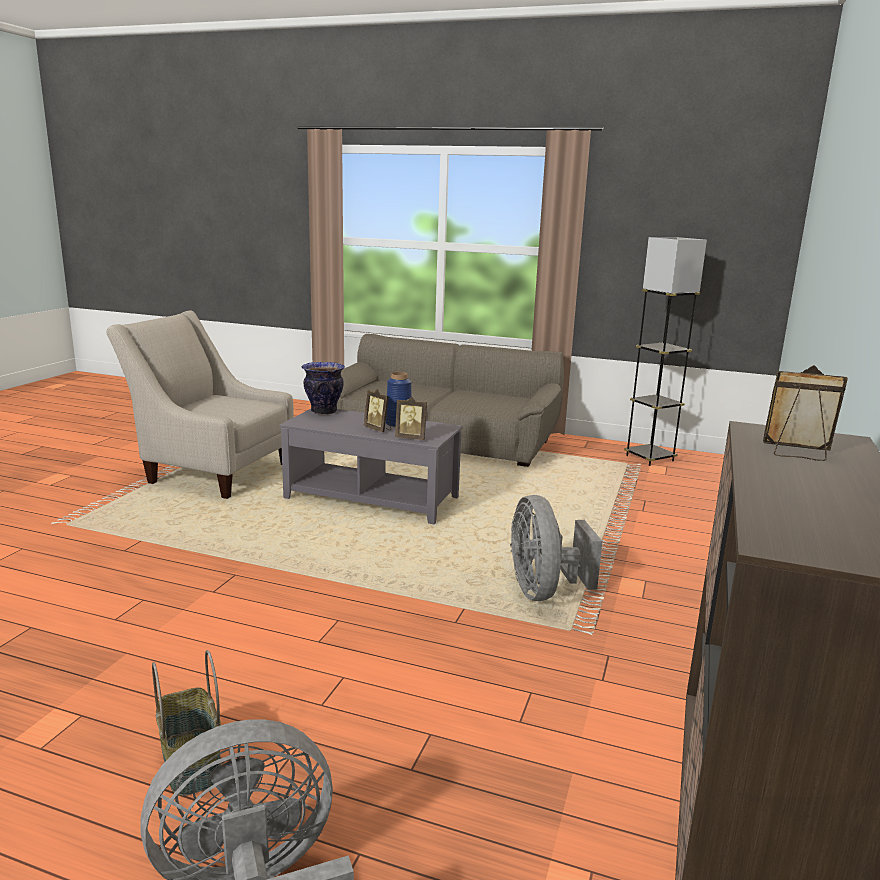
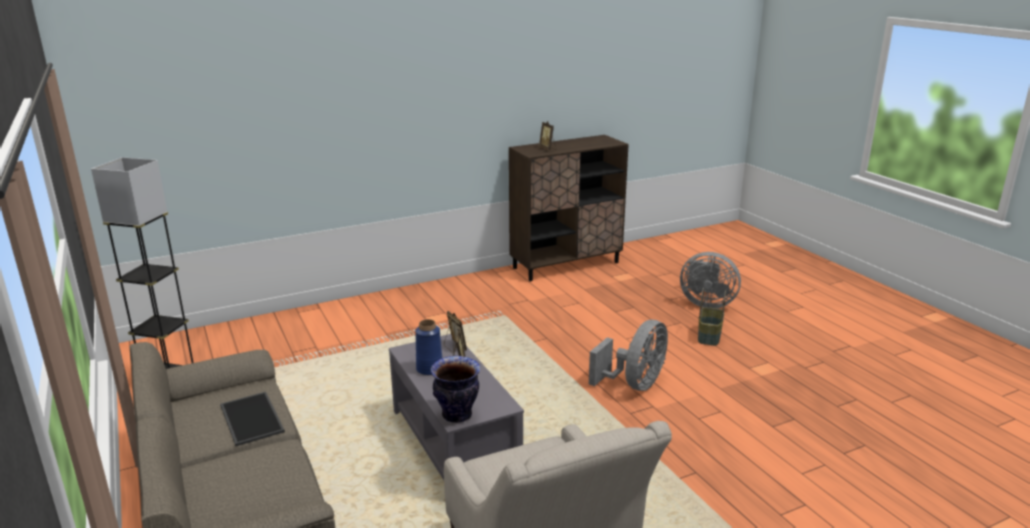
camera: 135 degrees left, 5 degrees up
grey fan [510,495,602,601] -> grey fan moved to [589,320,668,391]
none -> tray [220,392,285,446]

